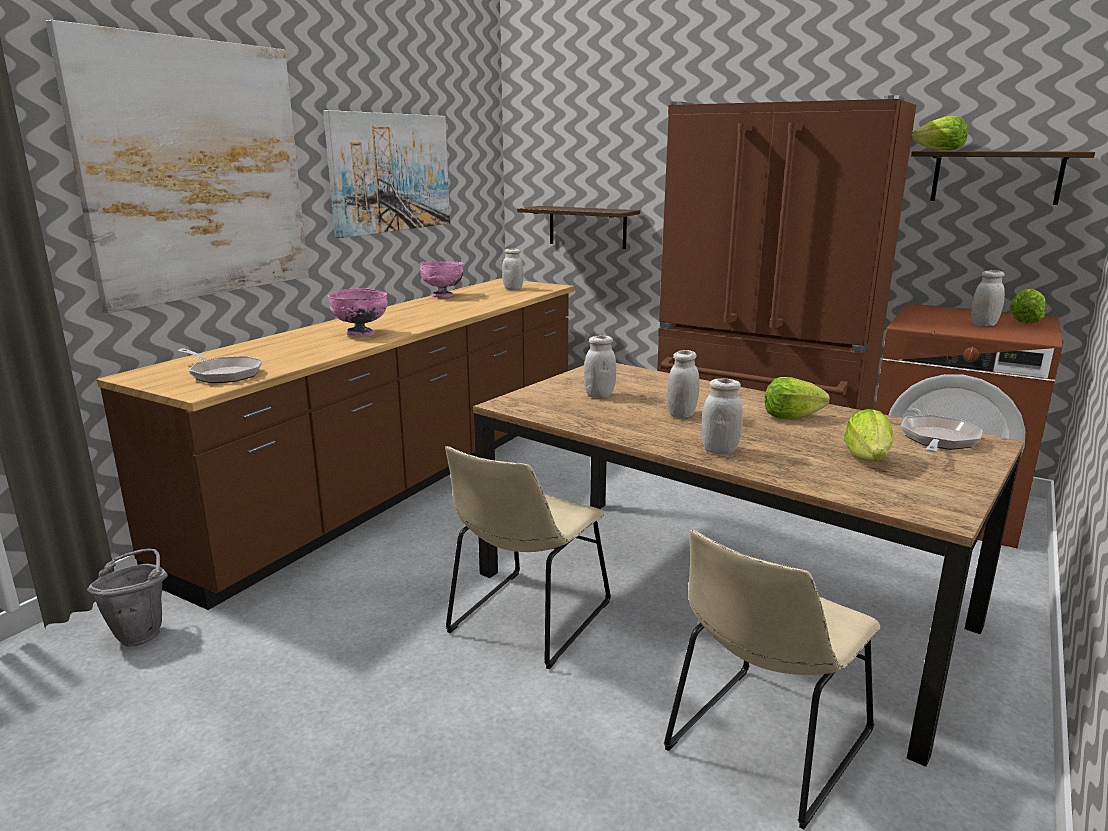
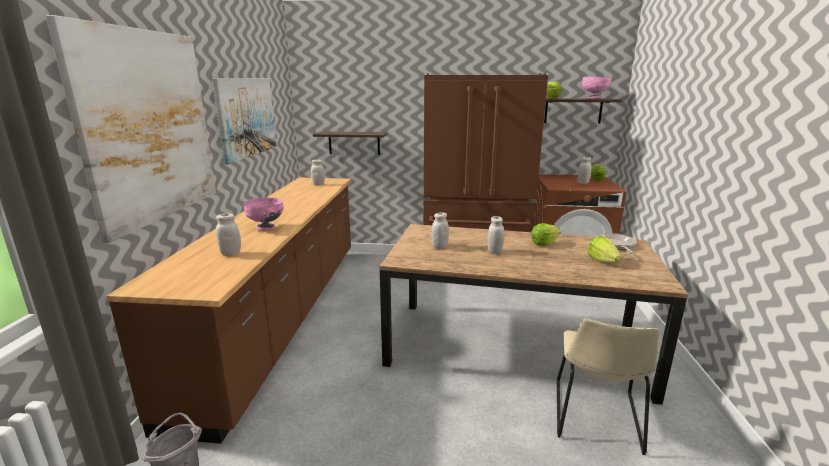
camera: 25 degrees left, 0 degrees up
frying pan [177,348,262,383] -> none
pink bowl [420,261,464,297] -> pink bowl moved to [582,77,612,99]
beige chair [445,446,611,669] -> none
white jar [702,378,743,454] -> white jar moved to [216,214,241,256]

